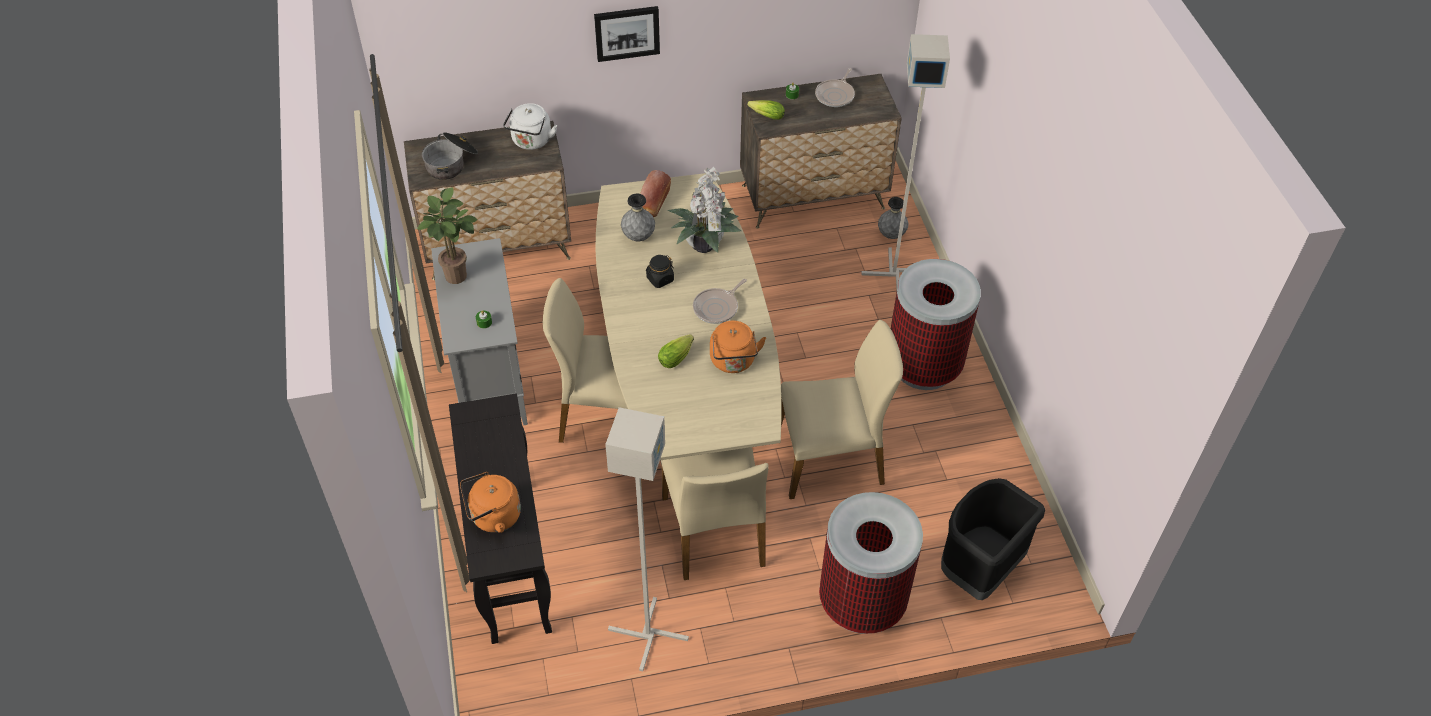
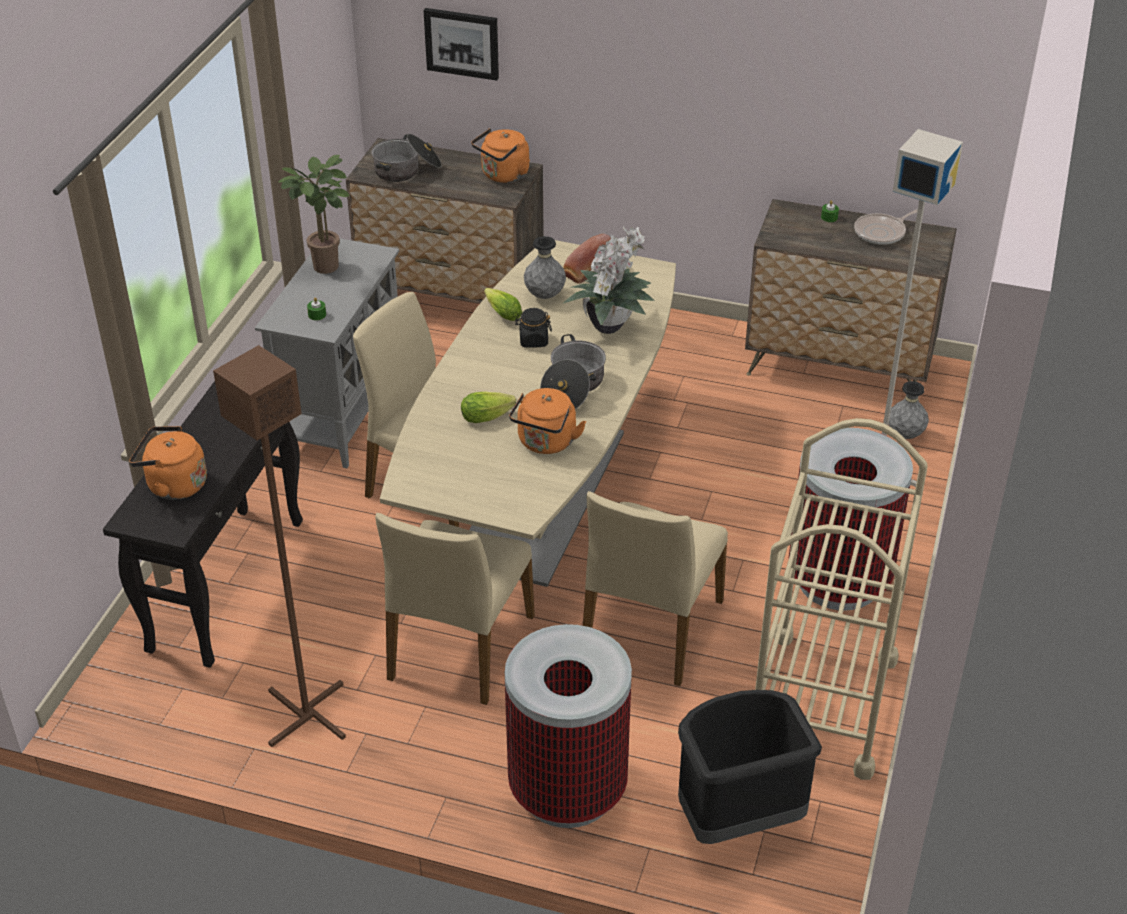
camera: 30 degrees right, 10 degrees down
white kettle [503,103,557,150] -> orange kettle [471,128,530,183]
picture [594,6,660,62] -> picture moved to [423,8,499,81]
grey floor lamp [605,407,689,671] -> brown floor lamp [213,345,346,747]
frying pan [693,279,747,324] -> cooking pot [540,334,606,409]
lettuce [747,100,785,119] -> lettuce moved to [484,288,522,321]
beige chair [781,320,903,499] -> beige chair turned 90 degrees clockwise [583,491,728,686]
none -> beige cart [755,418,928,780]

